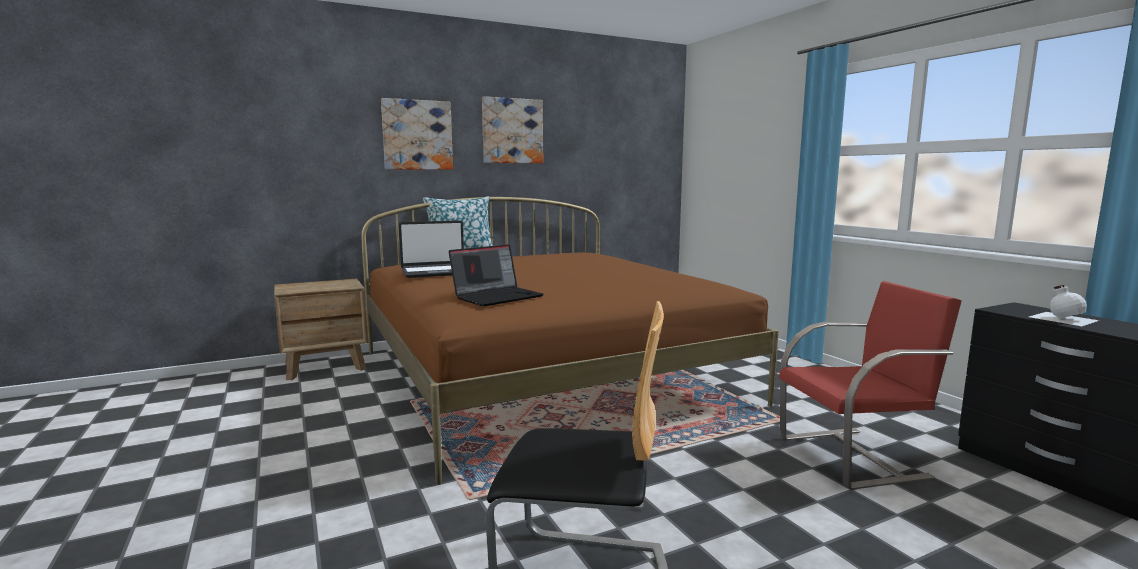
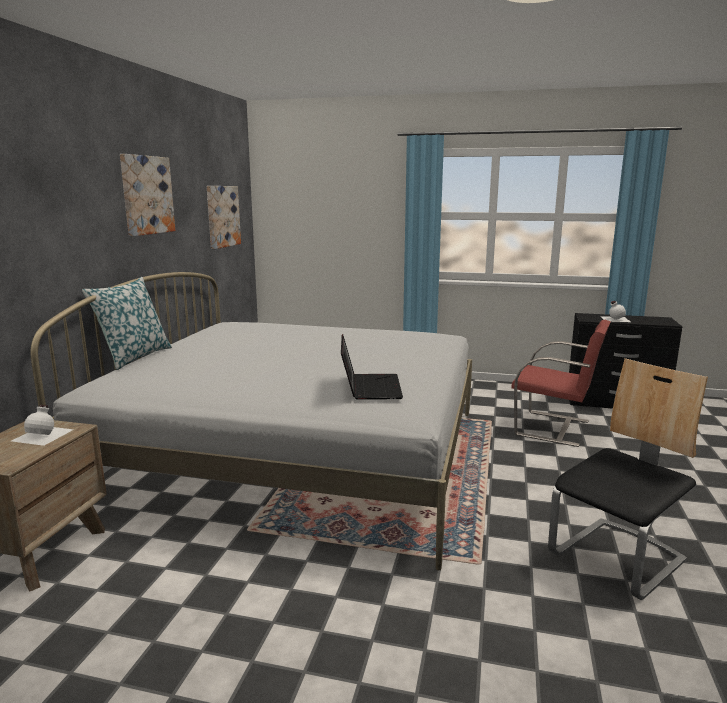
camera: 50 degrees left, 5 degrees up
brown bed [361,197,779,485] -> white bed [31,272,472,570]
picture [381,98,453,170] -> picture moved to [207,186,241,249]
laptop [399,220,464,278] -> none
red chair [779,281,962,490] -> red chair turned 90 degrees clockwise [511,320,610,447]
none -> white bottle [12,405,74,446]

